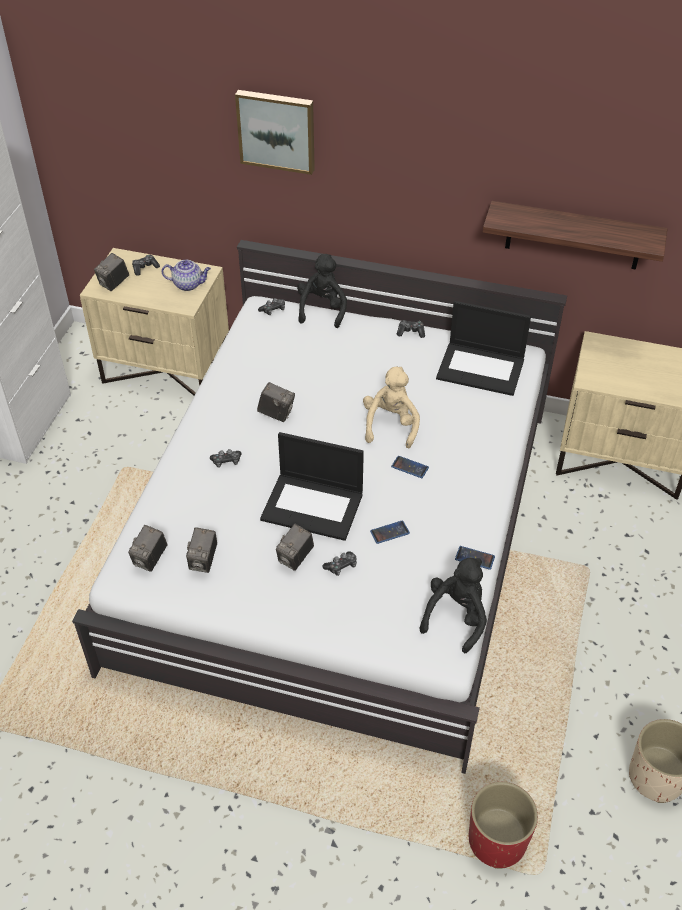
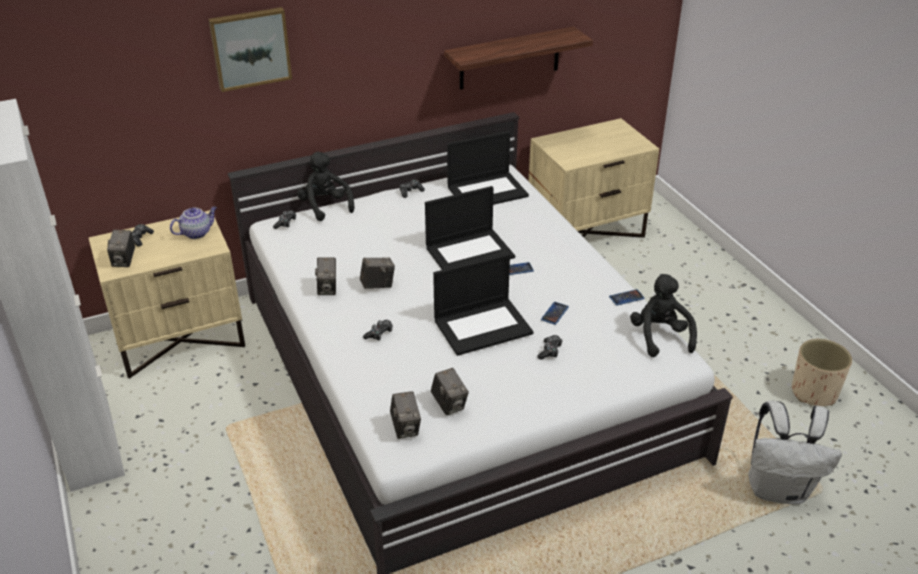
camera: 40 degrees left, 10 degrees down
camera [276,524,314,571] -> camera moved to [315,257,336,295]
beige plush toy [363,367,420,448] -> laptop [425,186,515,270]
red planter [469,782,538,869] -> white backpack [748,400,842,504]

